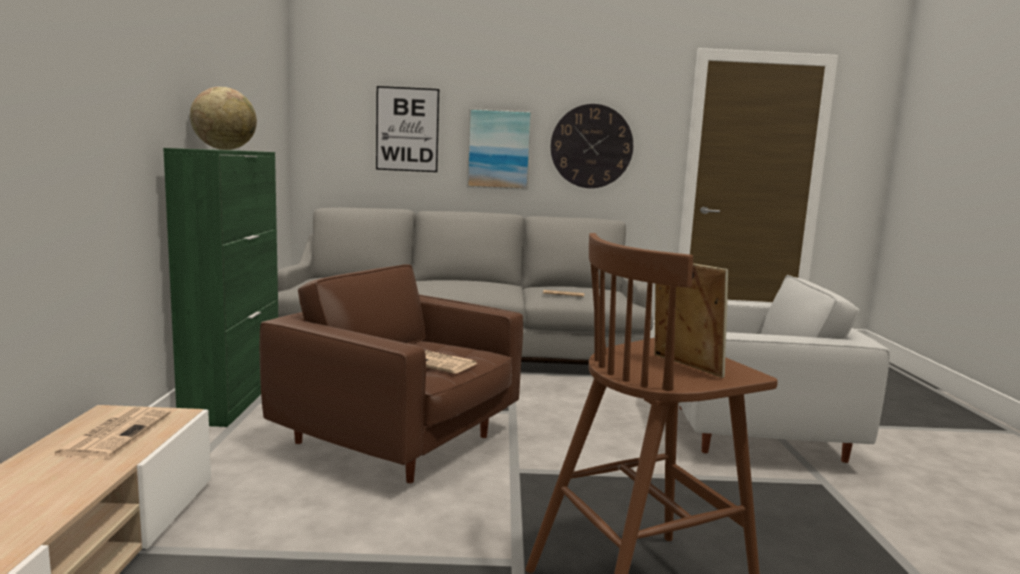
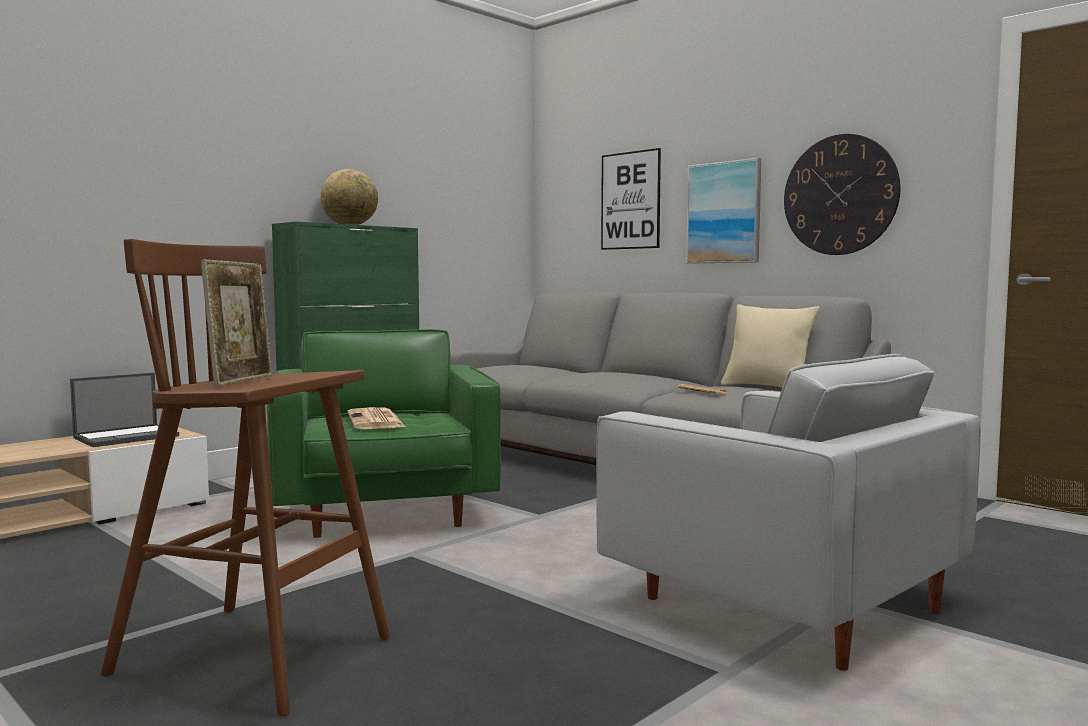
camera: 45 degrees right, 5 degrees down
newspaper [51,407,171,459] -> laptop [70,373,179,447]
brown armchair [260,265,523,483] -> green armchair [267,329,501,538]
none -> beige pillow [721,305,820,387]

